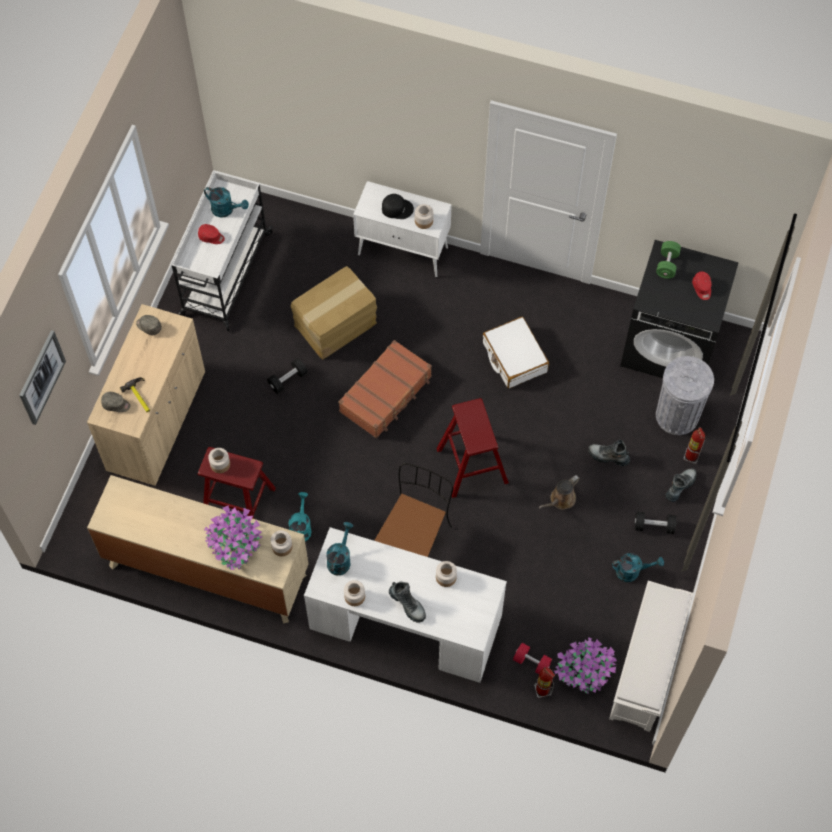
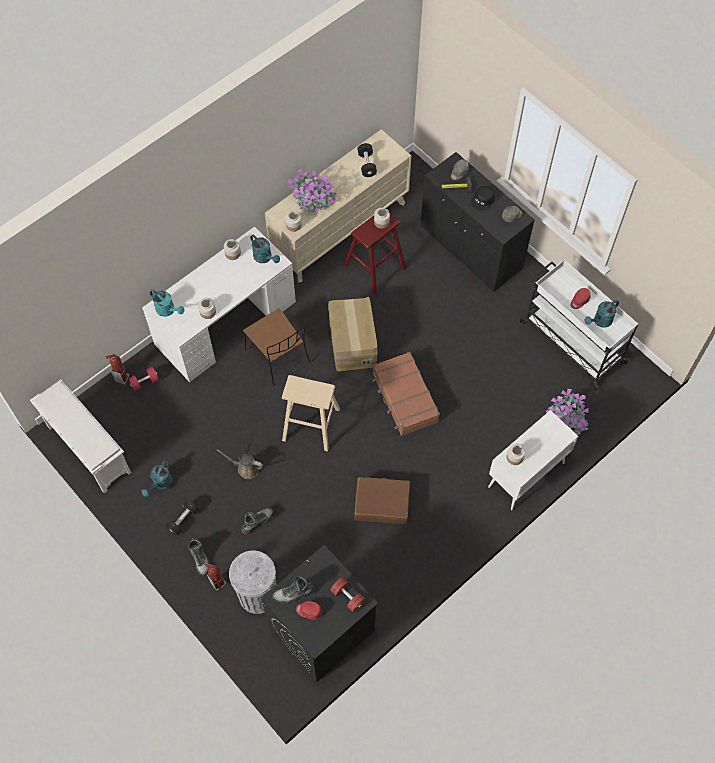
camera: 120 degrees right, 0 degrees up
picture [19,330,66,425] -> none
beige cabinet [87,304,205,486] -> black cabinet [420,152,535,292]
black dumbbell [267,358,308,394] -> black dumbbell moved to [357,143,377,177]
turquoise watering can [288,492,311,542] -> turquoise watering can moved to [150,289,185,317]
cardboard box [291,266,377,360] -> cardboard box moved to [328,297,378,371]
black cap [382,194,414,219] -> black cap moved to [470,186,495,211]
boot [389,582,426,623] -> boot moved to [272,576,315,604]
red stool [436,398,509,498] -> beige stool [282,375,340,452]
white suitcase [483,317,549,388] -> brown suitcase [354,477,410,524]
brown watering can [539,475,580,510] -> brown watering can turned 60 degrees counterclockwise [217,449,263,479]
potted plant [554,637,617,694] -> potted plant moved to [546,389,589,435]
green dumbbell [656,241,681,279] -> red dumbbell [330,577,366,612]

